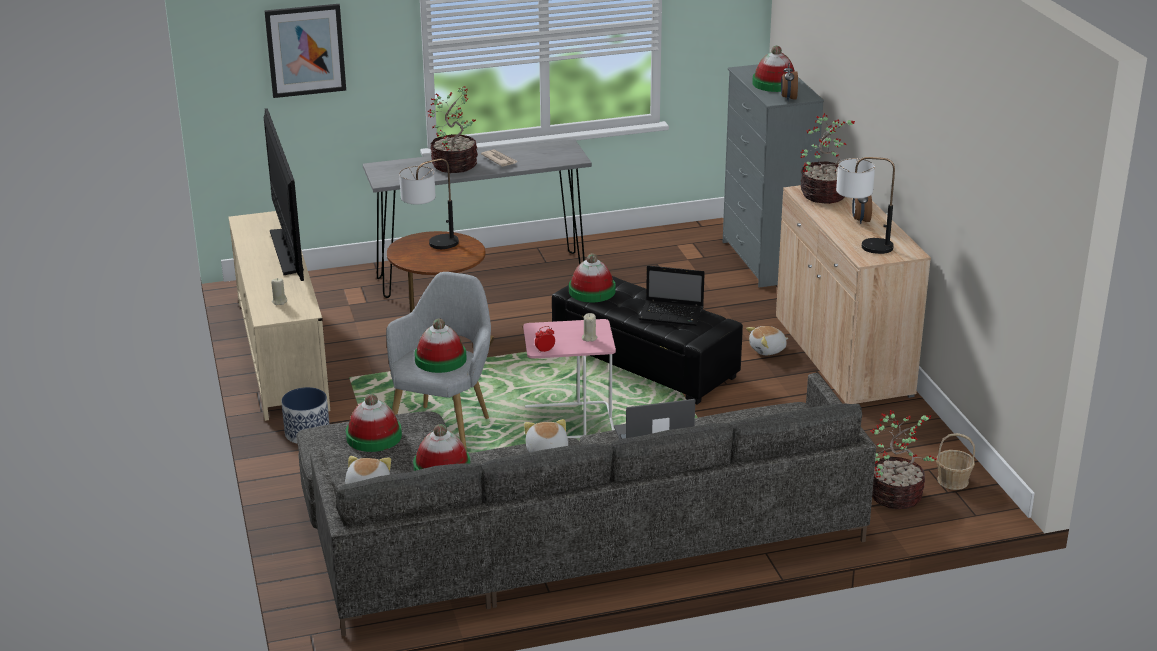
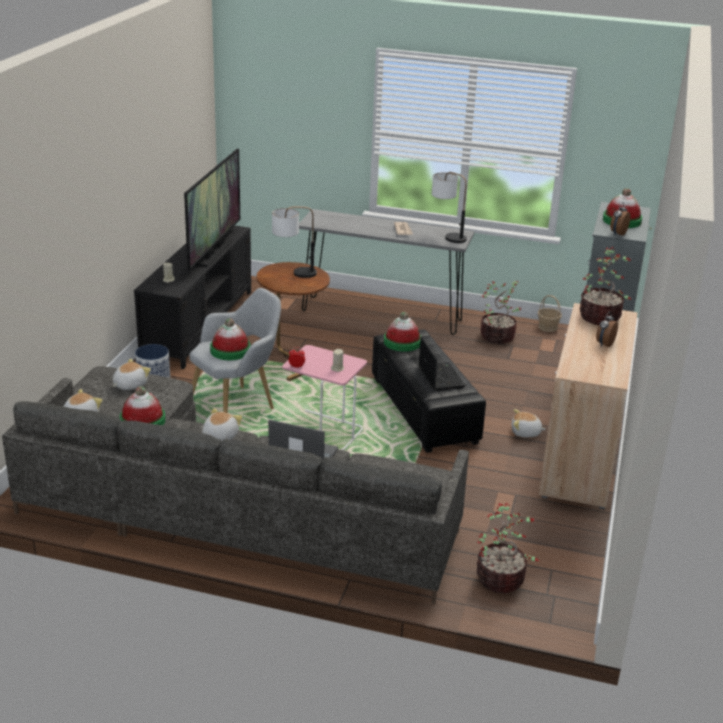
camera: 30 degrees right, 0 degrees up
beige tv stand [228,211,330,421] -> black tv stand [134,226,251,369]
picture [264,4,346,98] -> none
hat [346,394,402,452] -> plush toy [113,358,151,390]
potted plant [428,86,478,173] -> potted plant moved to [481,281,521,344]
laptop [639,266,705,326] -> laptop turned 150 degrees counterclockwise [419,337,465,391]
table lamp [836,157,895,254] -> table lamp moved to [432,172,467,243]
basket [936,433,975,490] -> basket moved to [538,295,562,332]

